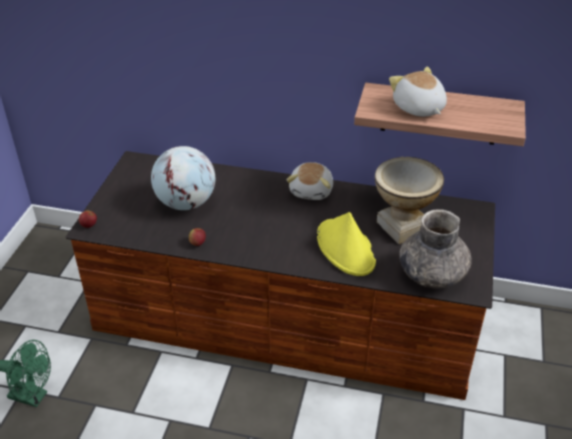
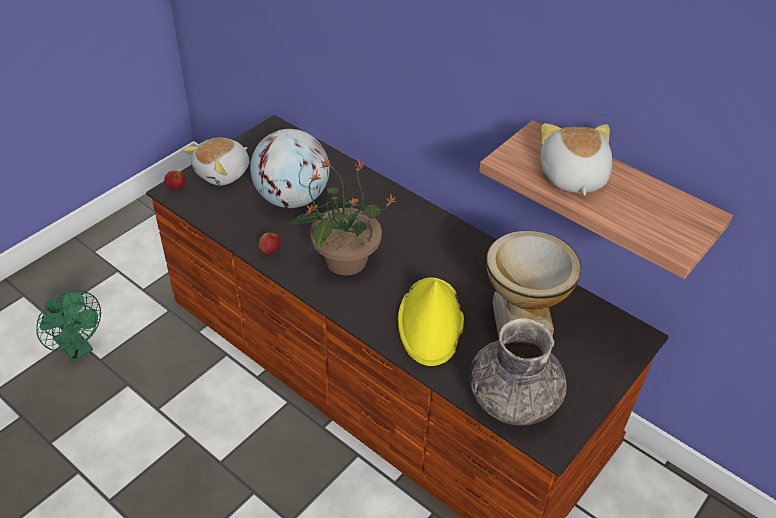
camera: 25 degrees right, 5 degrees up
plush toy [286,162,333,200] -> plush toy moved to [183,137,249,186]
none -> potted plant [289,158,397,276]

